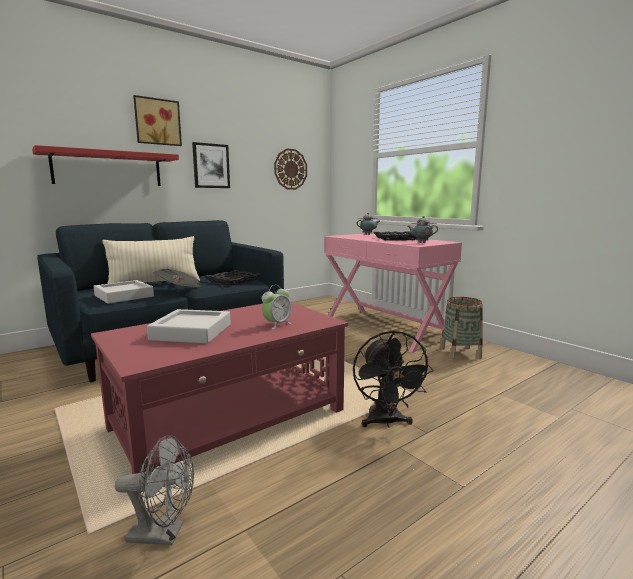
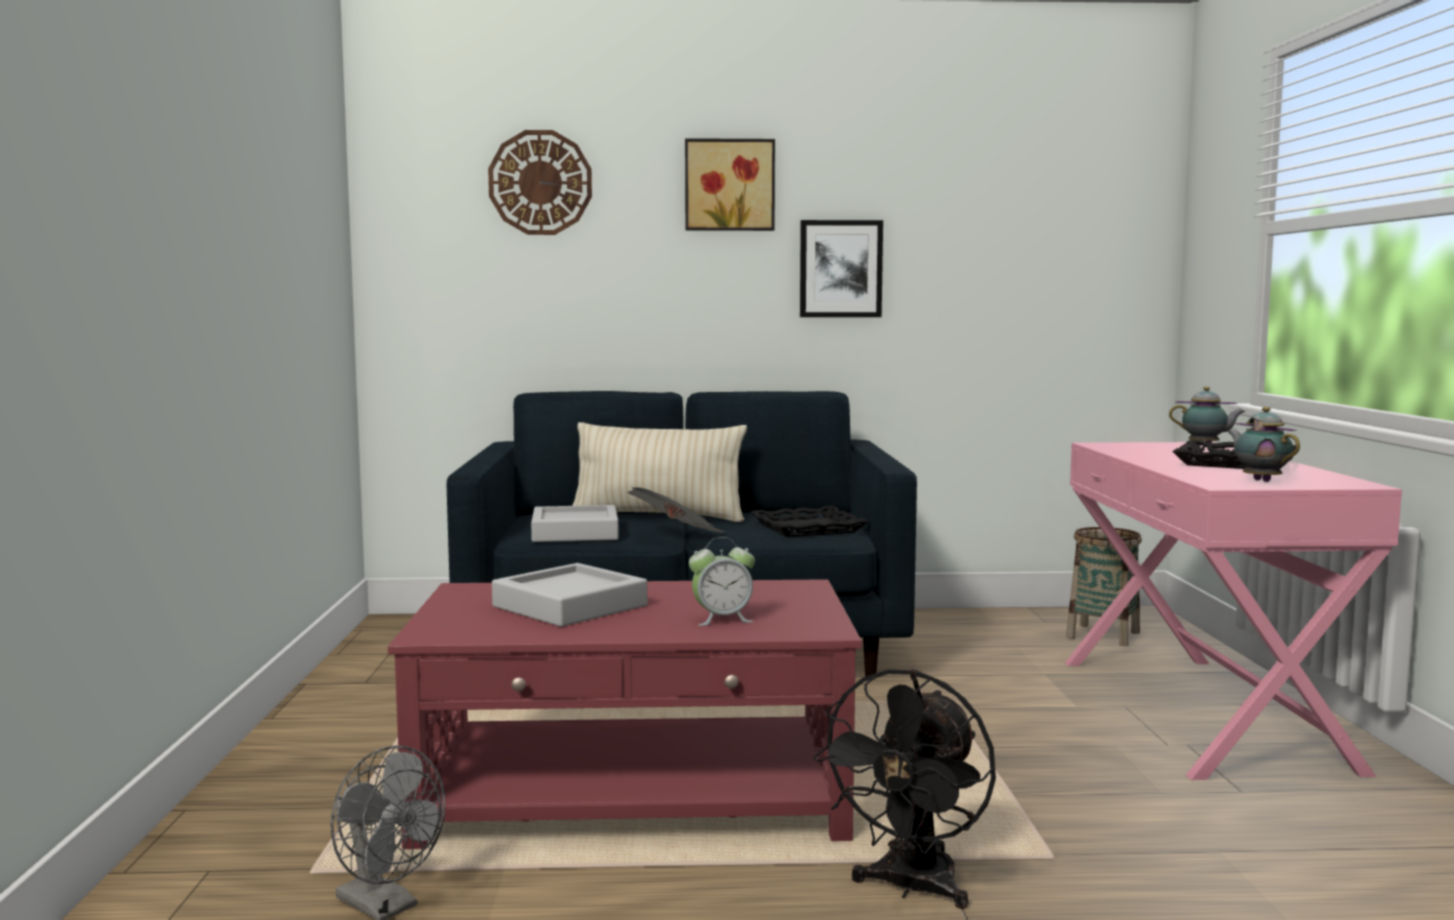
camera: 35 degrees right, 5 degrees down
red shelf [32,145,179,186] -> none
wall clock [274,149,307,190] -> wall clock moved to [488,130,592,235]
basket [440,297,483,359] -> basket moved to [1066,527,1142,646]

